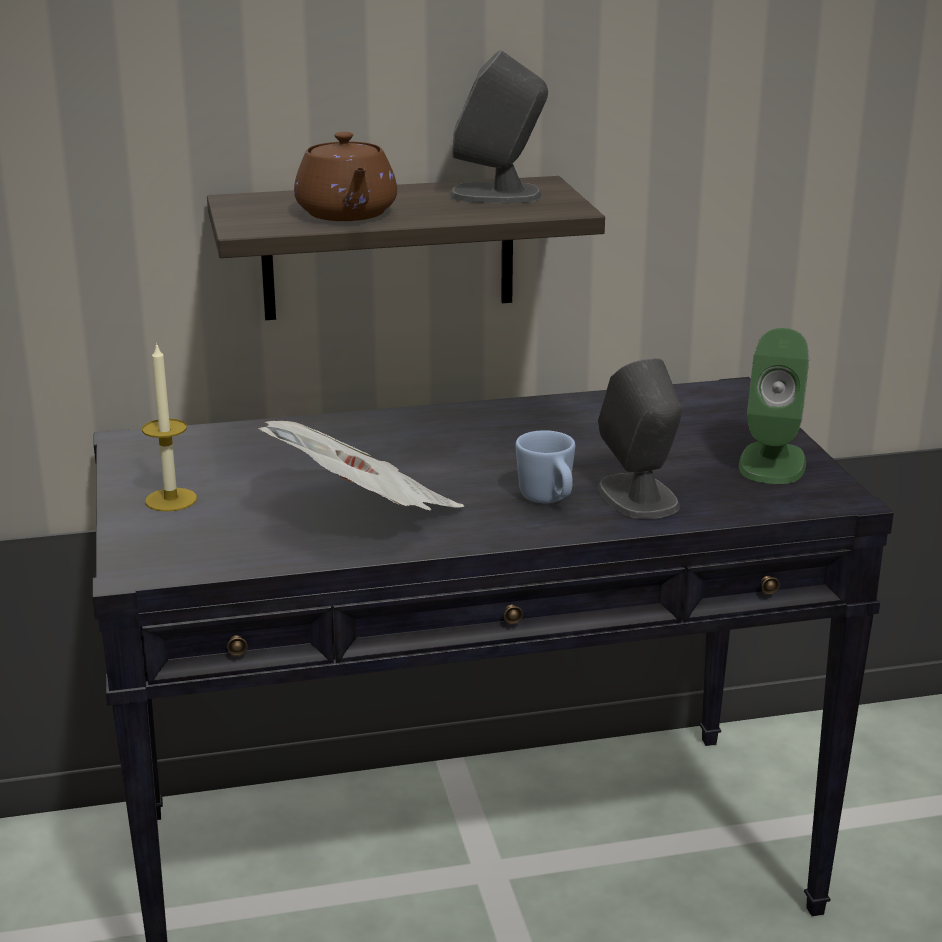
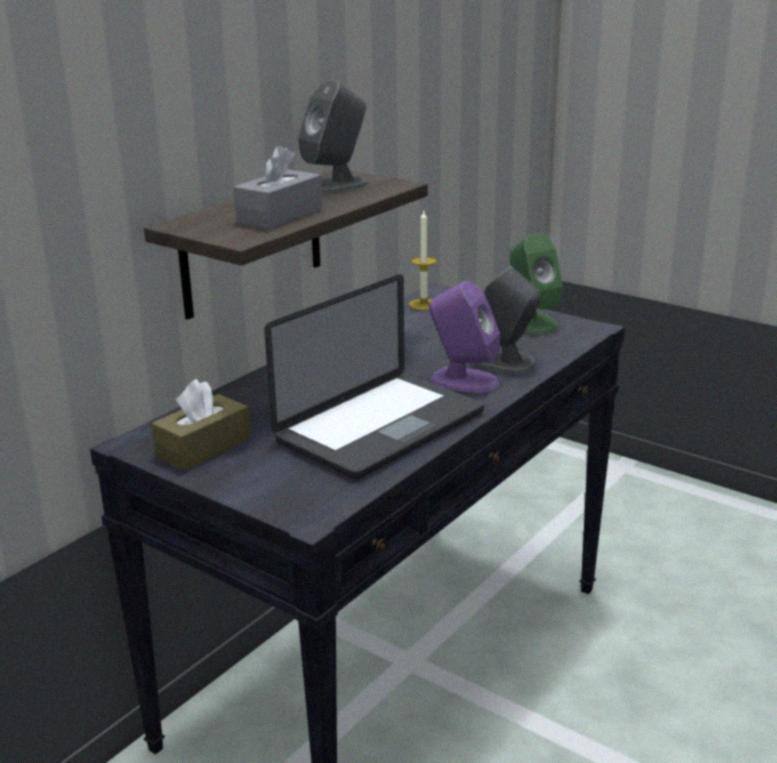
camera: 40 degrees left, 0 degrees up
candle [142,342,197,512] -> candle moved to [409,211,437,310]
newspaper [258,421,464,510] -> laptop [264,274,484,479]
brown teapot [294,132,397,221] -> grey tissue box [233,145,322,230]
blue mug [515,430,575,503] -> purple speaker [429,281,500,393]
none -> brown tissue box [151,379,250,471]

